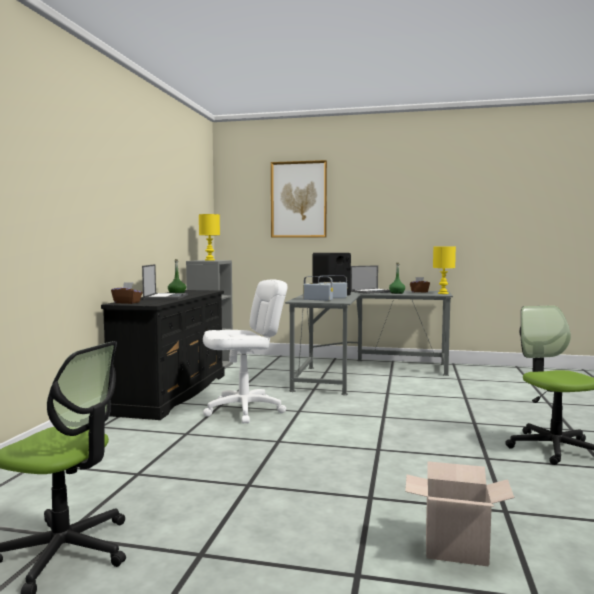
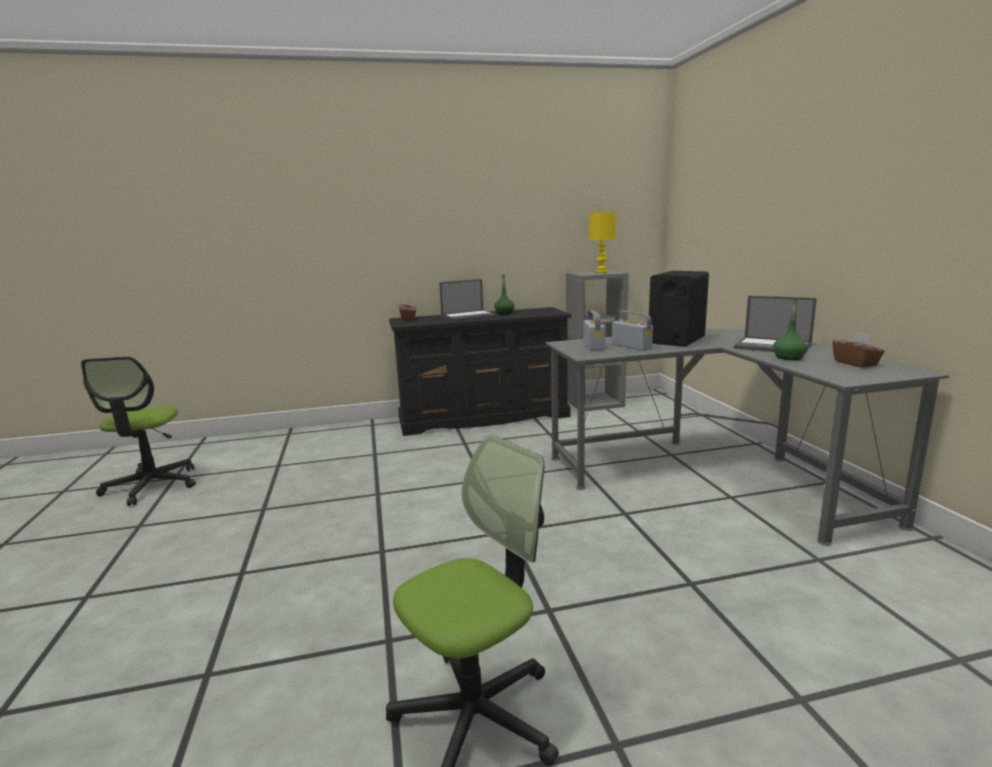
camera: 65 degrees right, 10 degrees up
white office chair [203,280,288,424] -> none
picture [271,160,327,238] -> none
cardboard box [405,461,514,567] -> none
yellow table lamp [433,247,456,294] -> none

